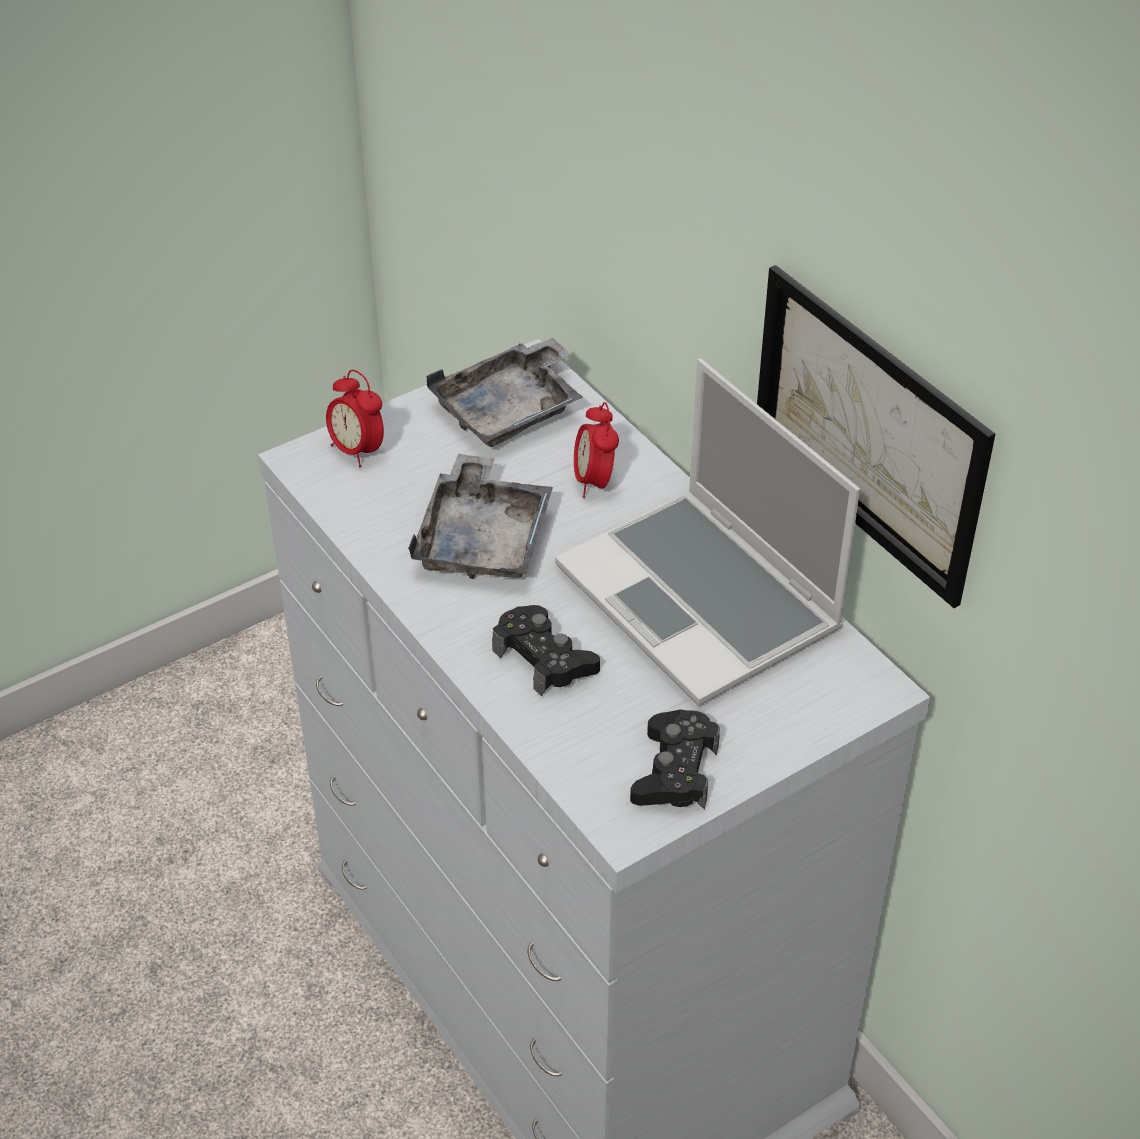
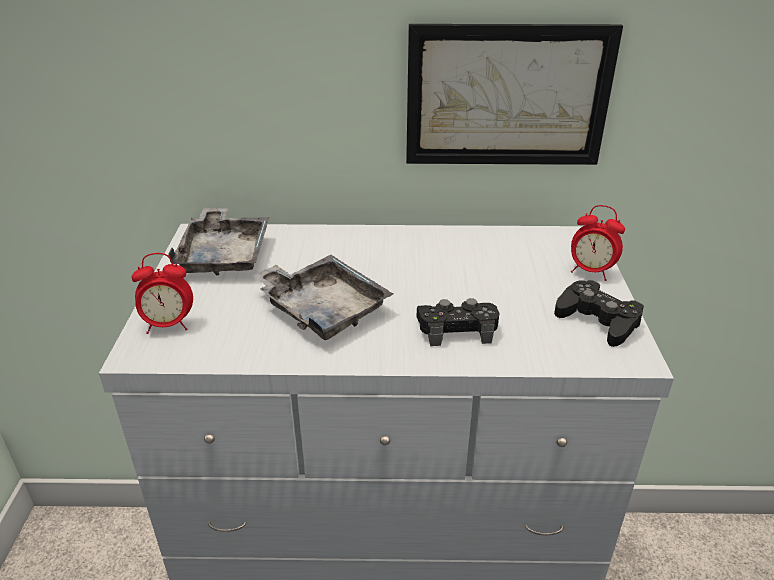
camera: 55 degrees left, 10 degrees down
laptop [555,359,860,706] -> none
alarm clock [574,402,619,498] -> alarm clock moved to [571,205,625,281]

